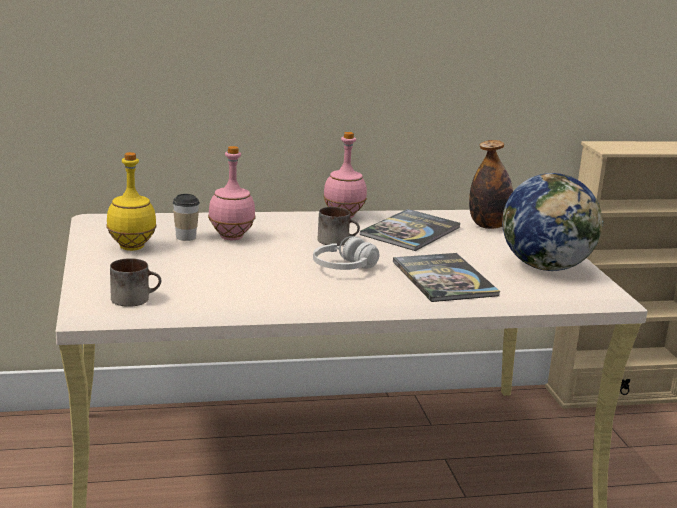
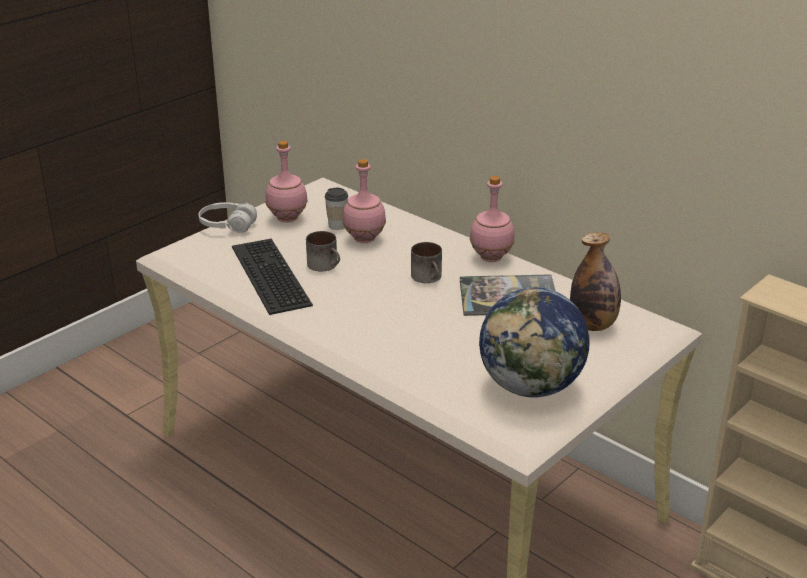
camera: 55 degrees right, 10 degrees up
yellow bottle [106,152,157,251] -> pink bottle [265,141,308,223]
mug [110,258,161,307] -> mug moved to [306,231,340,271]
white headphones [313,236,379,270] -> white headphones moved to [198,202,257,233]
book [393,253,500,302] -> none
none -> keyboard [232,239,313,315]

